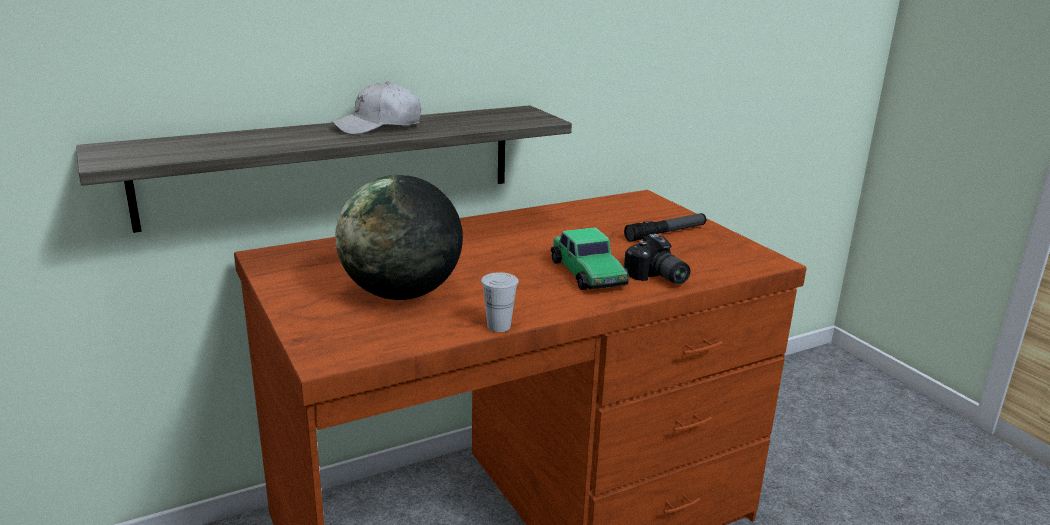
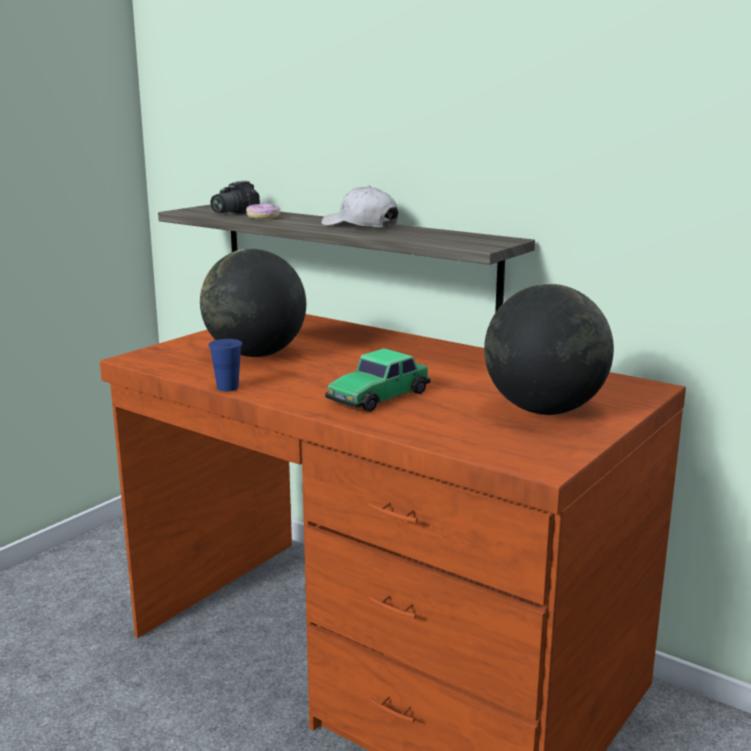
camera: 65 degrees right, 5 degrees down
white cup [481,272,519,332] -> blue cup [208,339,242,391]
flashlight [624,213,706,242] -> globe [484,283,614,415]
camera [624,234,691,284] -> camera moved to [211,181,260,214]
none -> donut [246,203,280,219]

